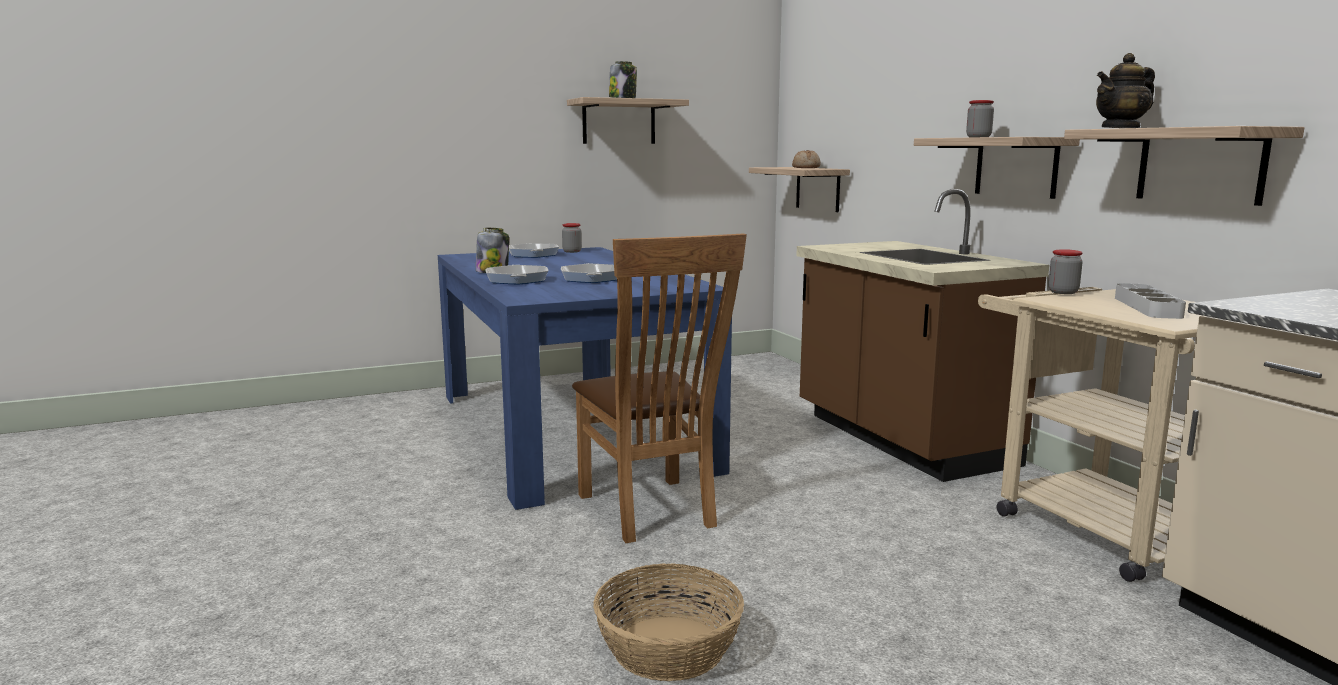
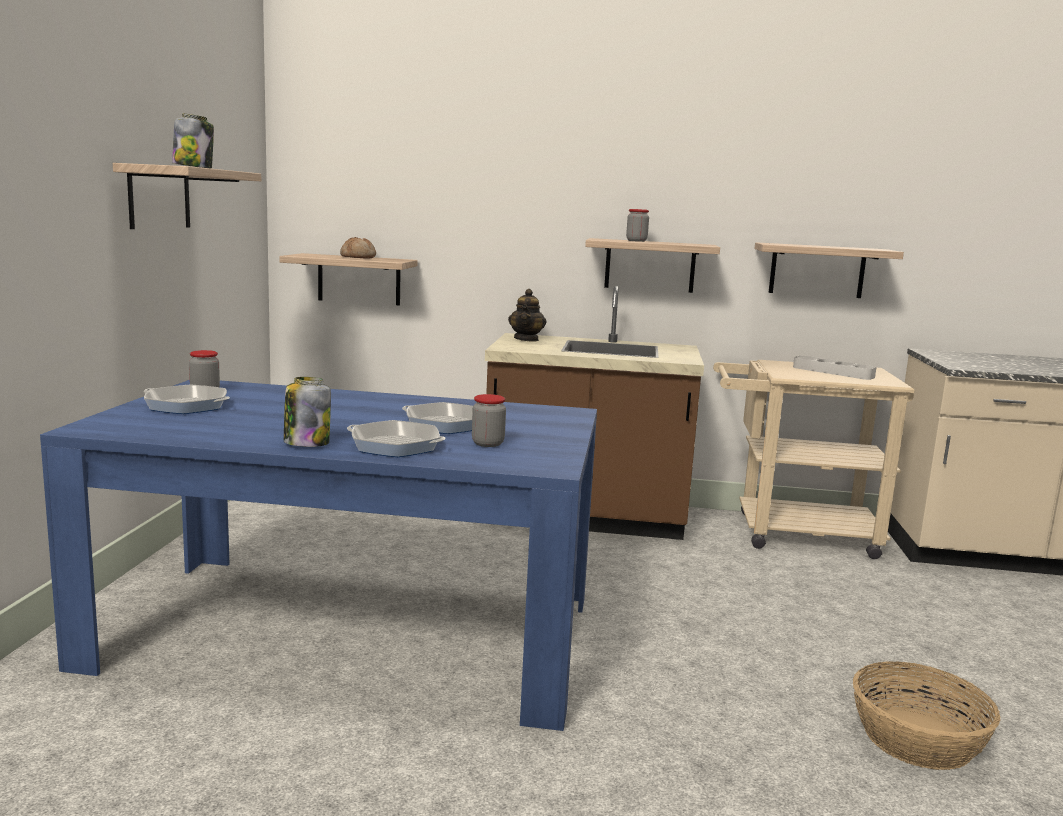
camera: 60 degrees left, 0 degrees up
brown chair [572,234,747,543] -> none
jar [1048,249,1083,294] -> jar moved to [472,394,506,447]
teapot [1096,53,1155,128] -> teapot moved to [508,289,546,342]

